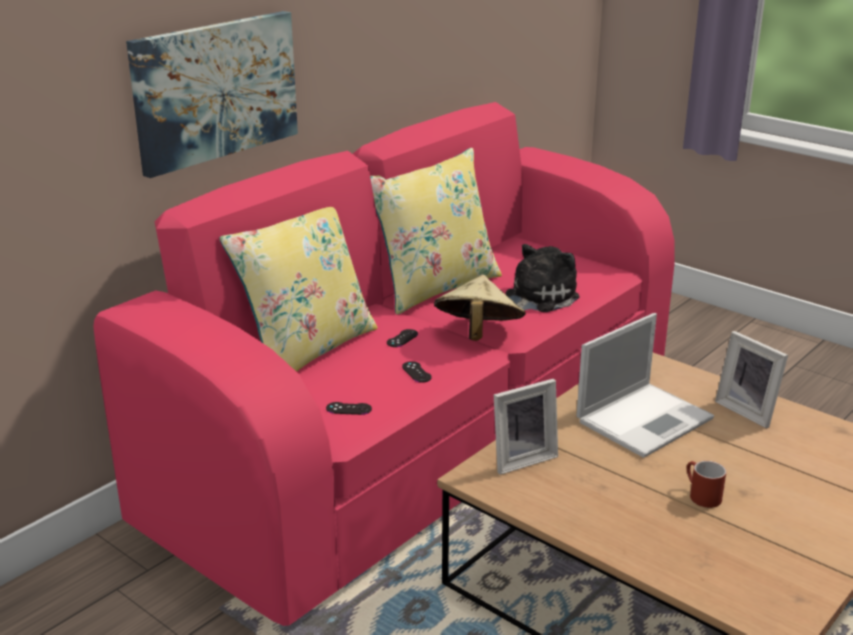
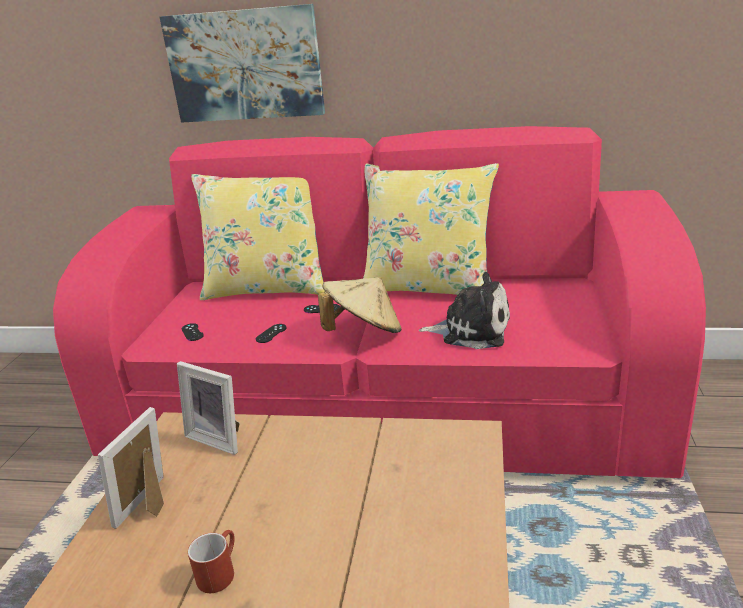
camera: 60 degrees right, 0 degrees up
laptop [576,313,714,458] -> none
picture frame [715,331,788,428] -> picture frame moved to [98,407,164,529]

